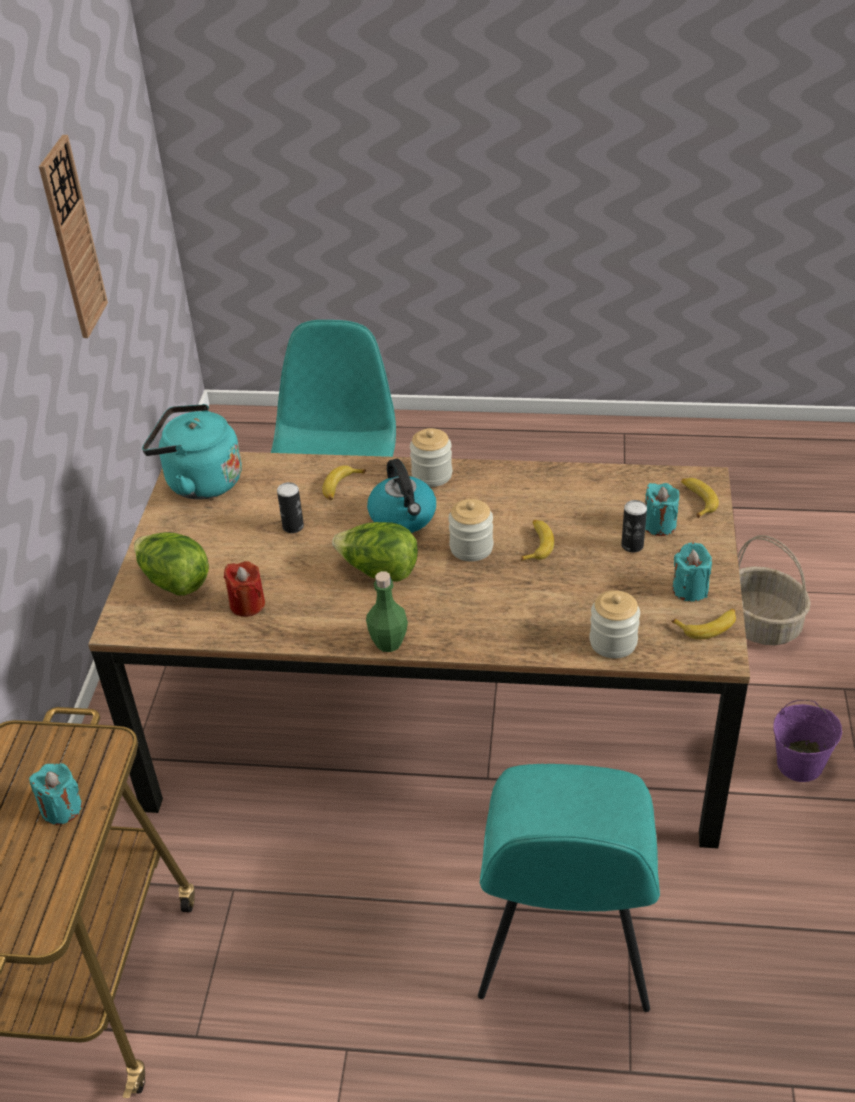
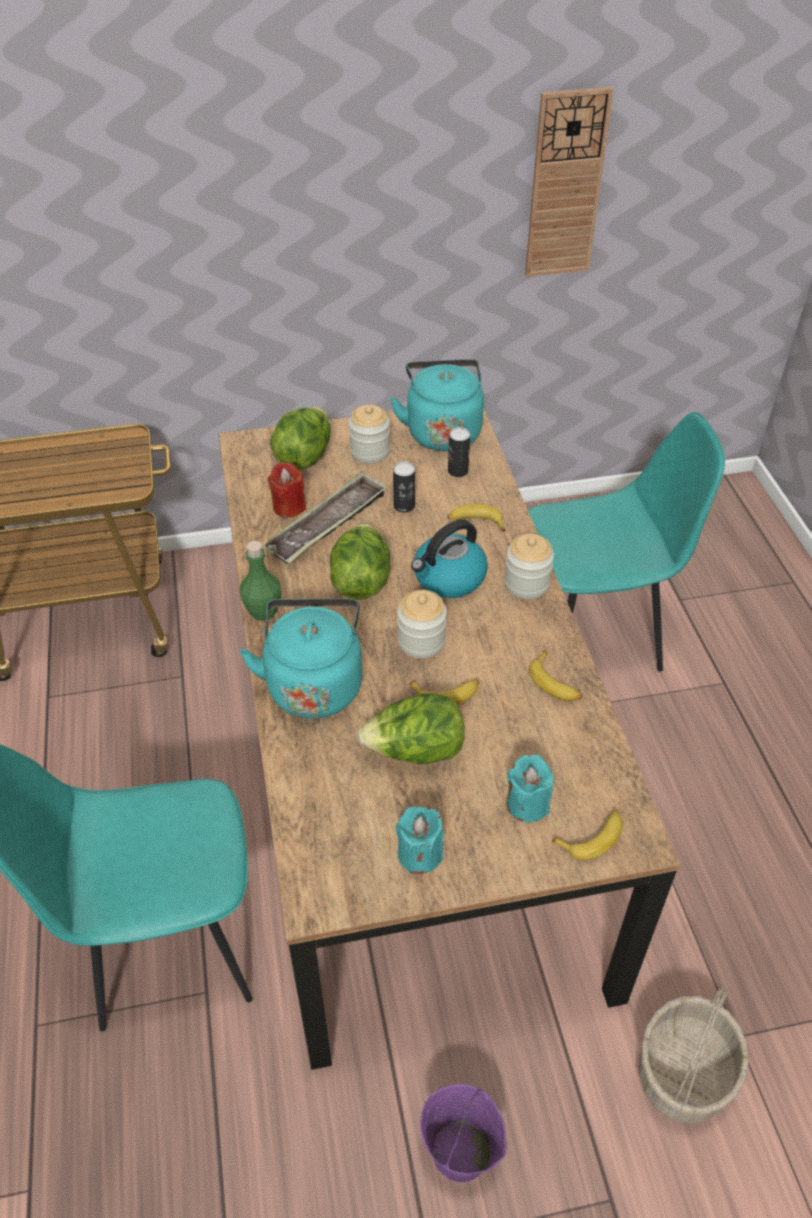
camera: 70 degrees right, 5 degrees up
turquoise candle [29,763,82,825] -> none
jar [590,590,640,658] -> jar moved to [349,405,390,463]
can [621,500,647,552] -> can moved to [448,427,470,477]
banana [671,609,736,639] -> banana moved to [529,651,582,701]
none -> turquoise kettle [240,598,362,719]
none -> tray [262,471,388,564]
none -> lettuce [358,693,465,764]

